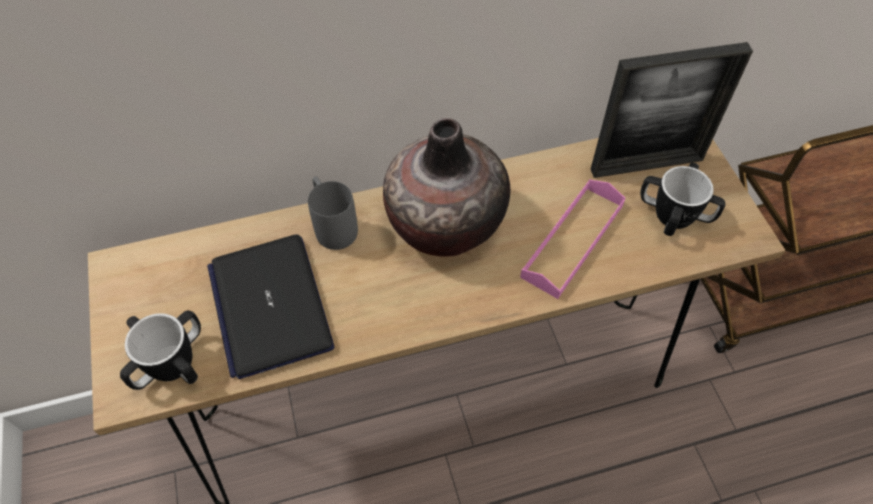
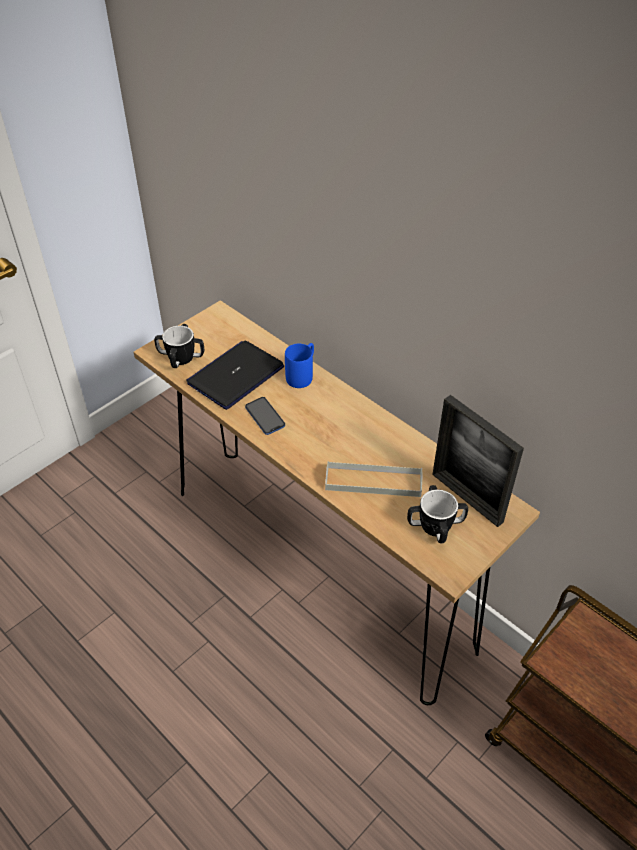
camera: 60 degrees right, 10 degrees down
grey mug [308,177,358,250] -> blue mug [285,343,314,388]
vase [383,118,510,257] -> none
pink tray [520,180,625,299] -> grey tray [325,461,423,497]
none -> phone [245,397,285,435]

